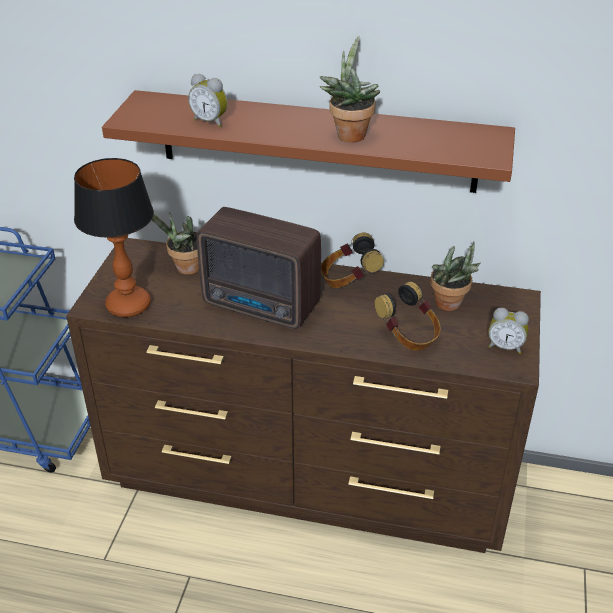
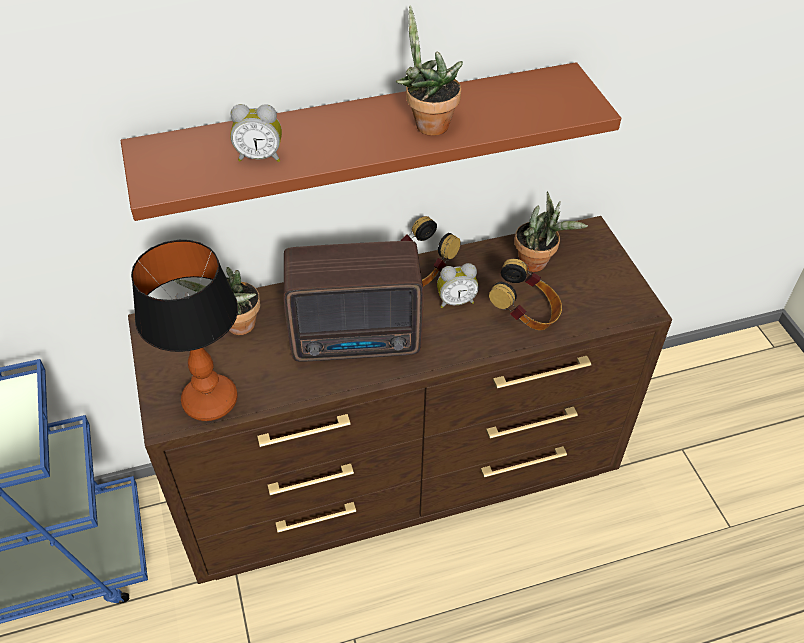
camera: 30 degrees left, 10 degrees up
alarm clock [488,307,529,354] -> alarm clock moved to [437,263,479,308]

